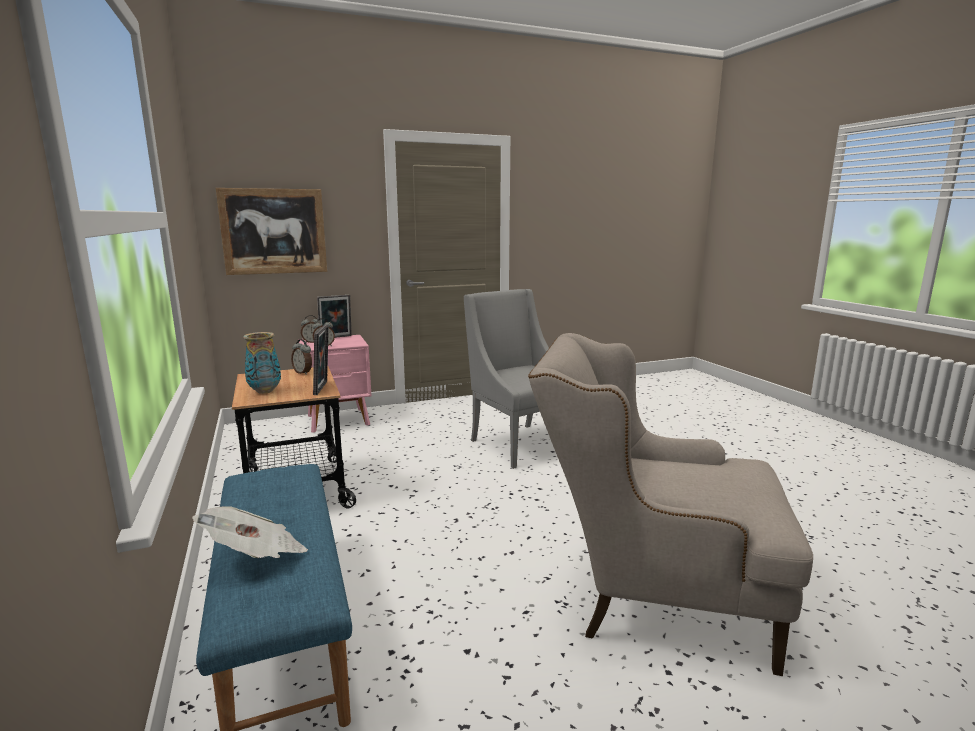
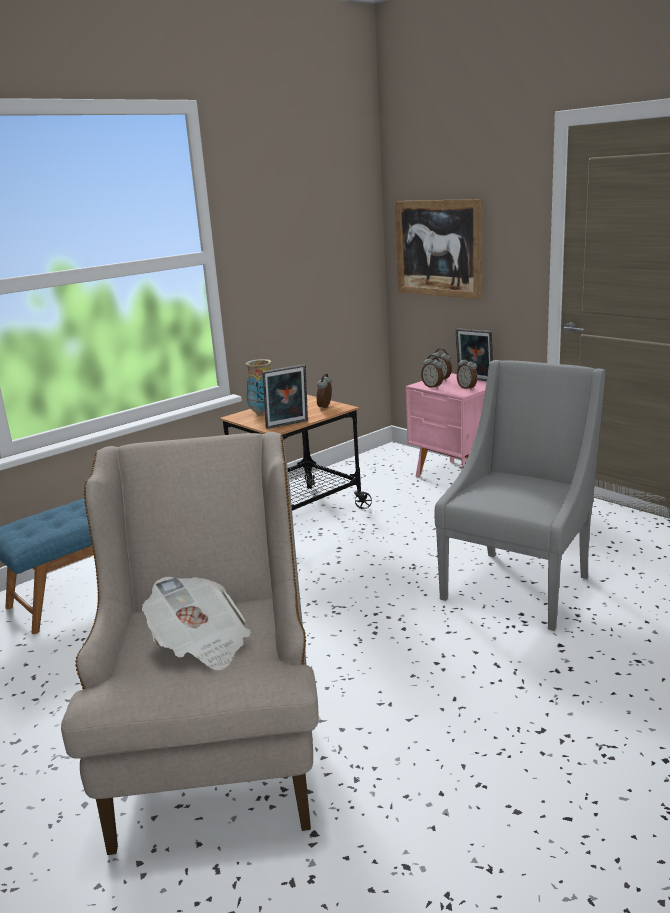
camera: 70 degrees right, 5 degrees up
newspaper [192,506,308,558] -> newspaper moved to [142,576,251,670]
none -> alarm clock [457,356,478,390]

